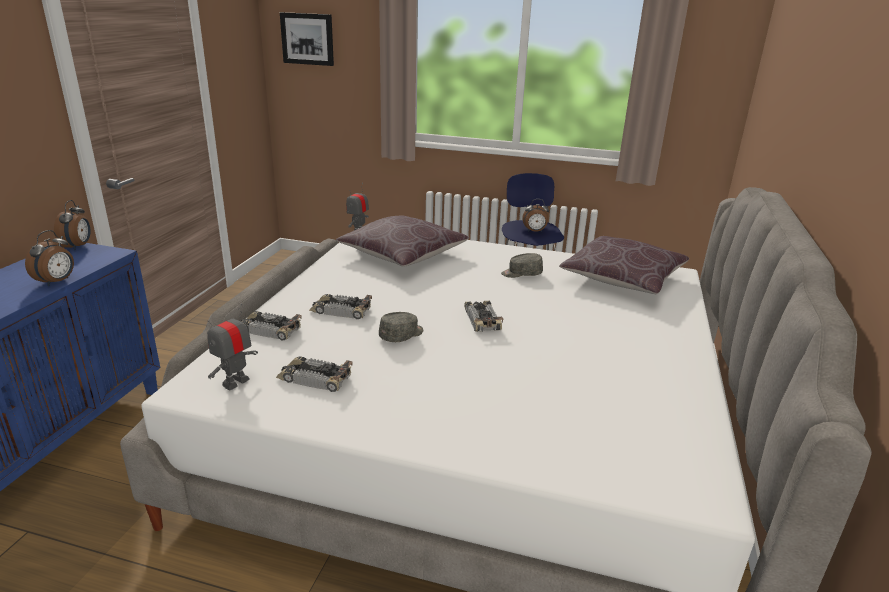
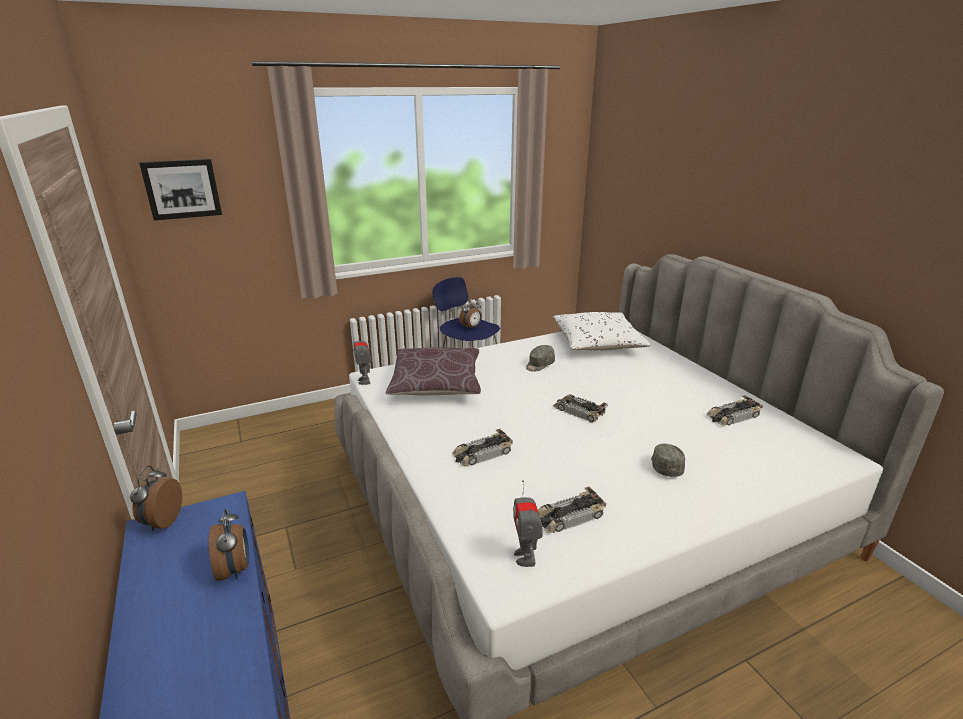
camera: 40 degrees left, 0 degrees up
alarm clock [54,200,91,250] -> alarm clock turned 135 degrees counterclockwise [130,466,182,531]
toy car [241,311,302,340] -> toy car moved to [706,395,763,426]
grey cap [379,312,423,342] -> grey cap moved to [651,444,685,477]
brown pillow [559,236,689,294] -> white pillow [553,312,650,351]

